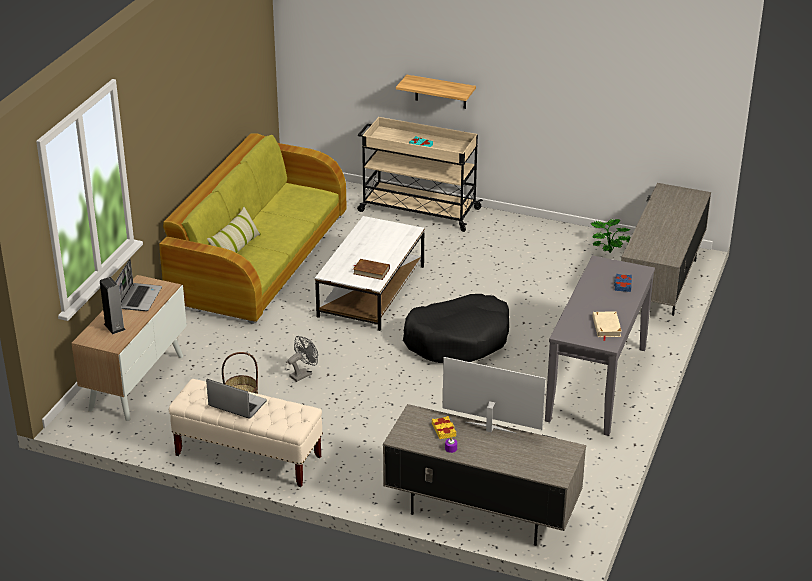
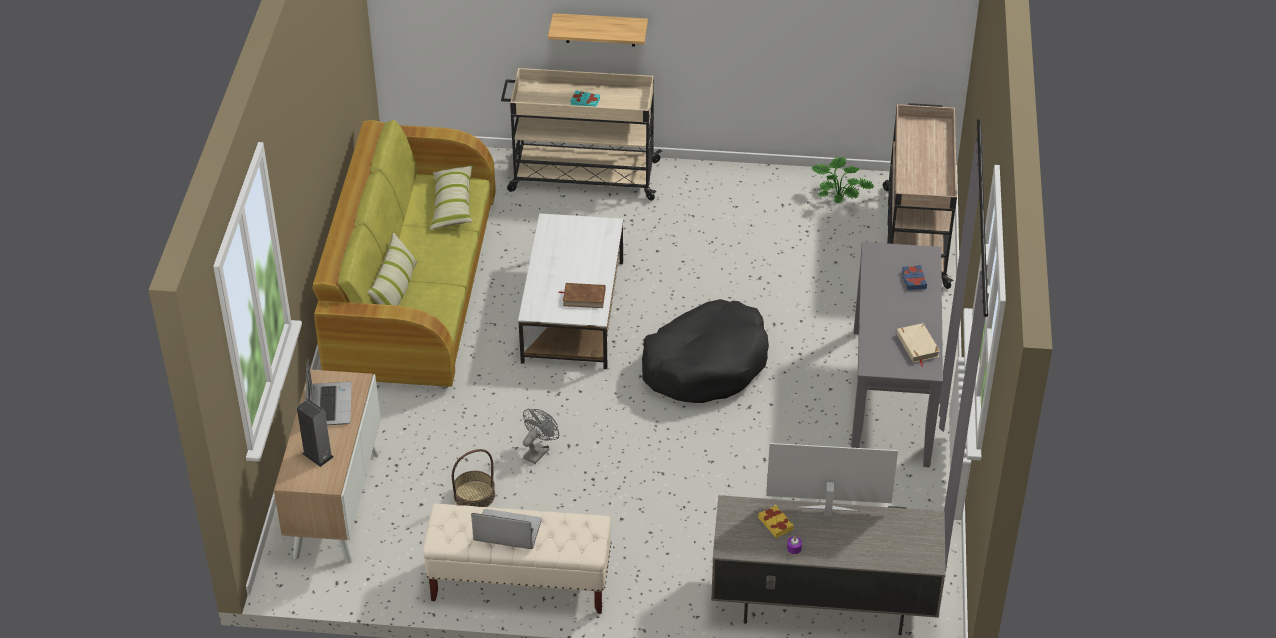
camera: 15 degrees left, 10 degrees up
grey tv stand [621,183,711,316] -> beige cart [883,103,957,289]
none -> pillow [430,165,473,230]

